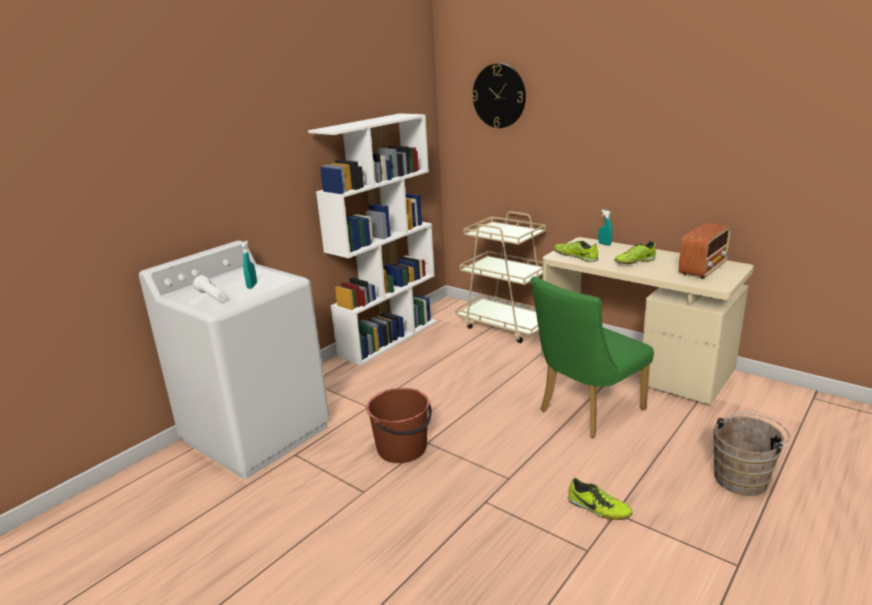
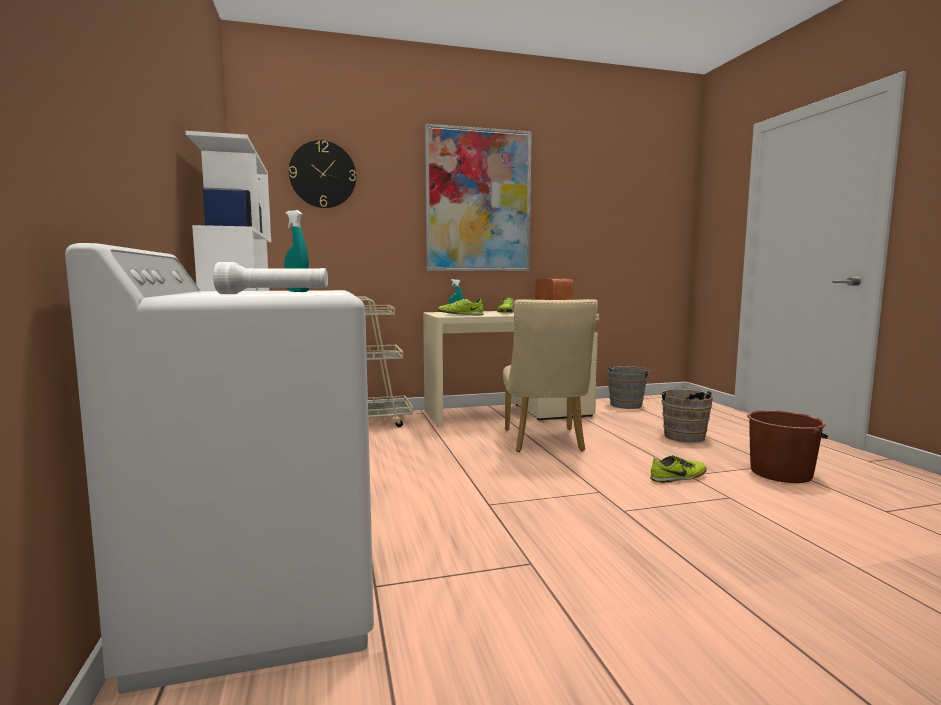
camera: 55 degrees left, 15 degrees down
brown bucket [366,388,432,463] -> brown bucket moved to [747,410,828,483]
green chair [530,276,654,438] -> beige chair [503,299,598,452]
none -> picture [425,124,532,271]
none -> grey bucket [607,366,650,409]

